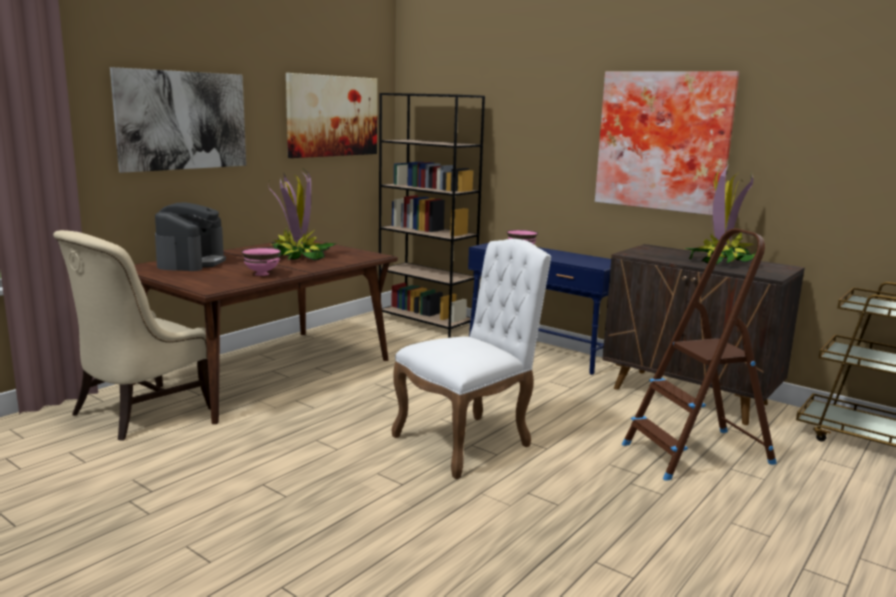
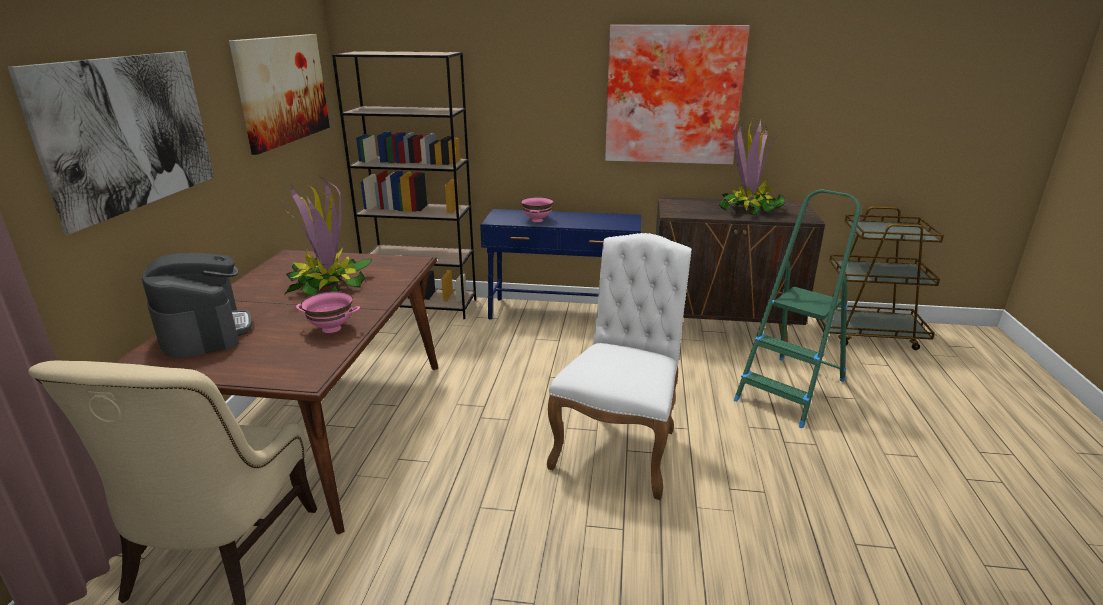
camera: 30 degrees left, 10 degrees up
brown step ladder [622,228,777,480] -> green step ladder [734,190,861,428]

